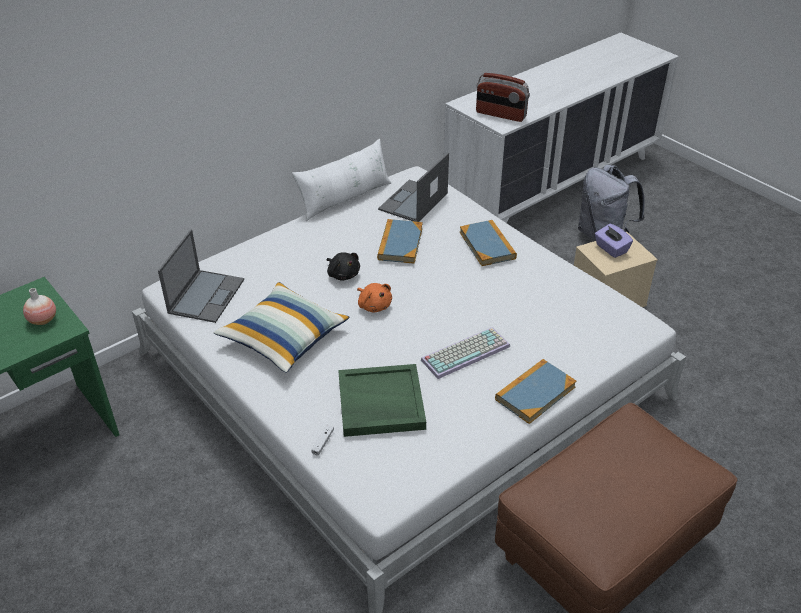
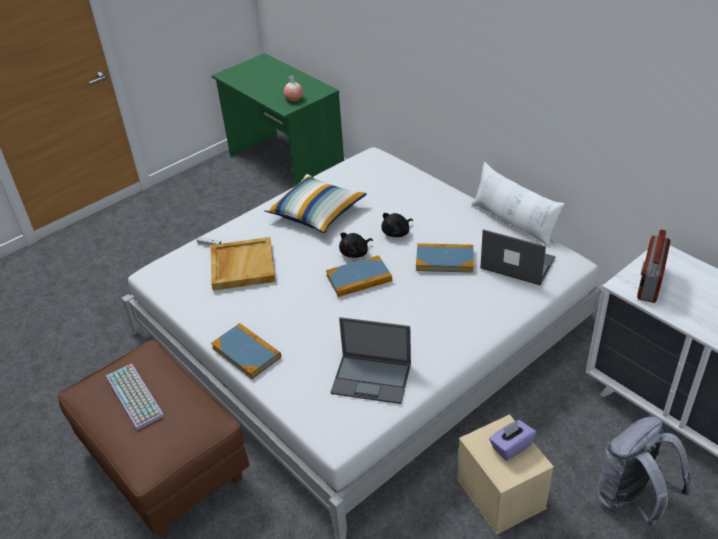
camera: 90 degrees right, 0 degrees up
laptop [158,229,244,323] -> laptop moved to [330,317,411,404]
green tray [338,364,426,437] -> beige tray [211,237,275,291]
orange plush toy [357,283,392,313] -> black plush toy [339,232,373,258]
keyboard [421,327,510,379] -> keyboard moved to [106,364,164,430]
book [460,220,517,266] -> book moved to [326,255,392,297]

